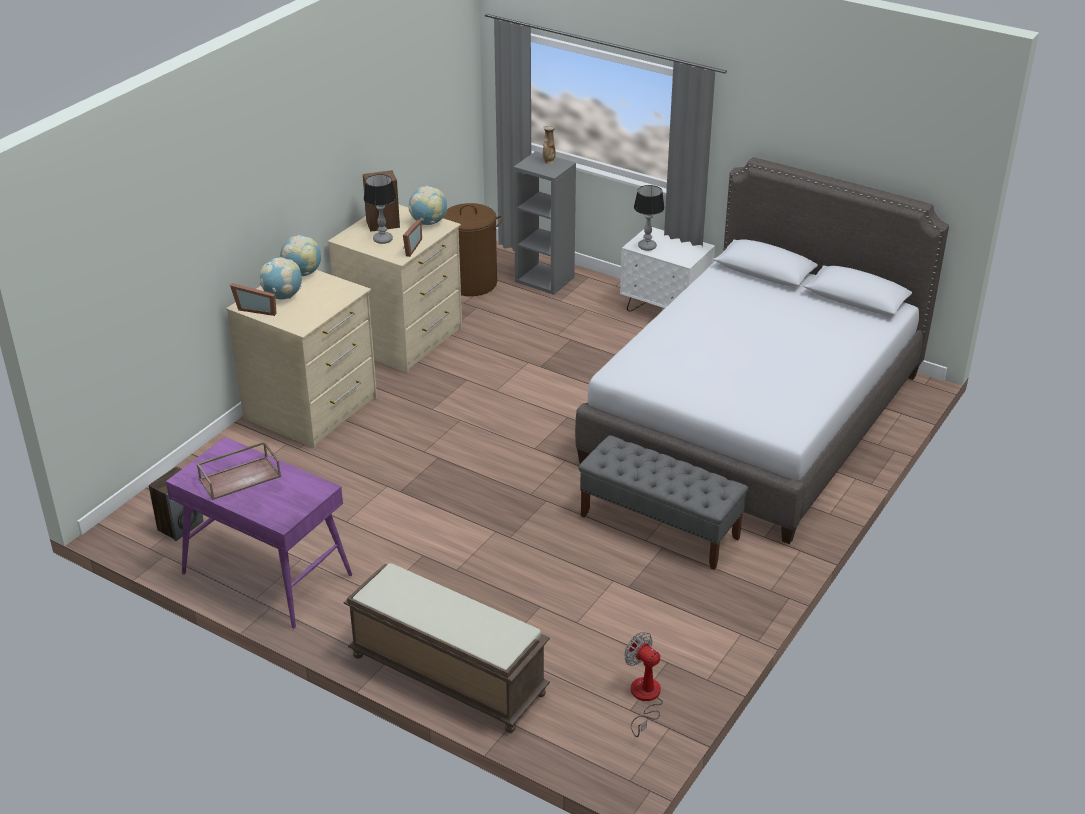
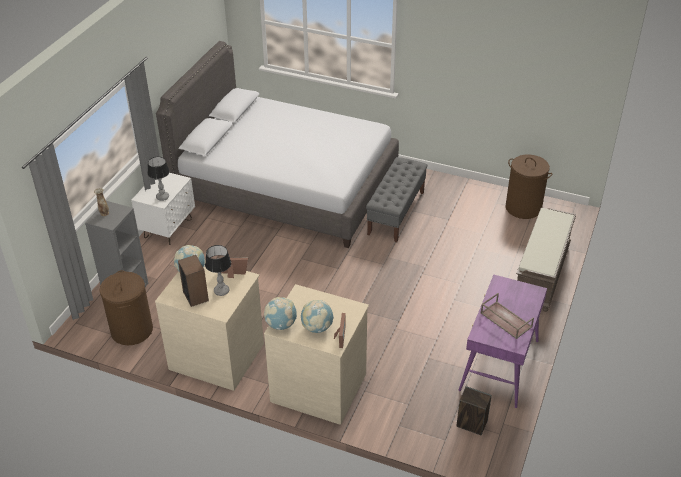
camera: 100 degrees left, 5 degrees up
fan [624,632,663,737] -> brown laundry basket [505,154,553,219]

